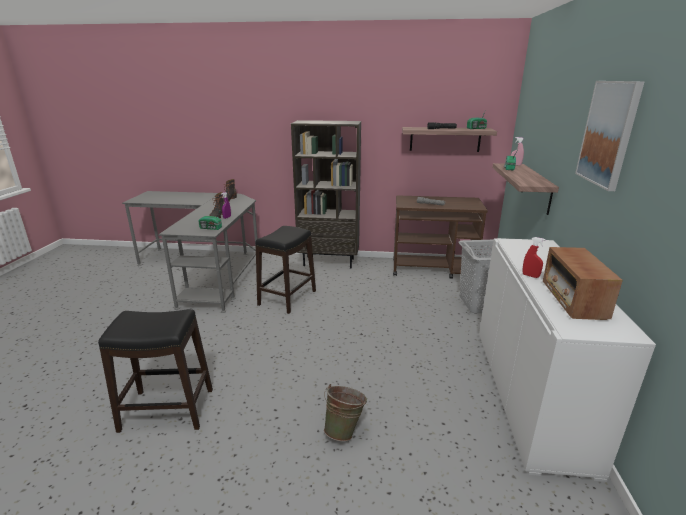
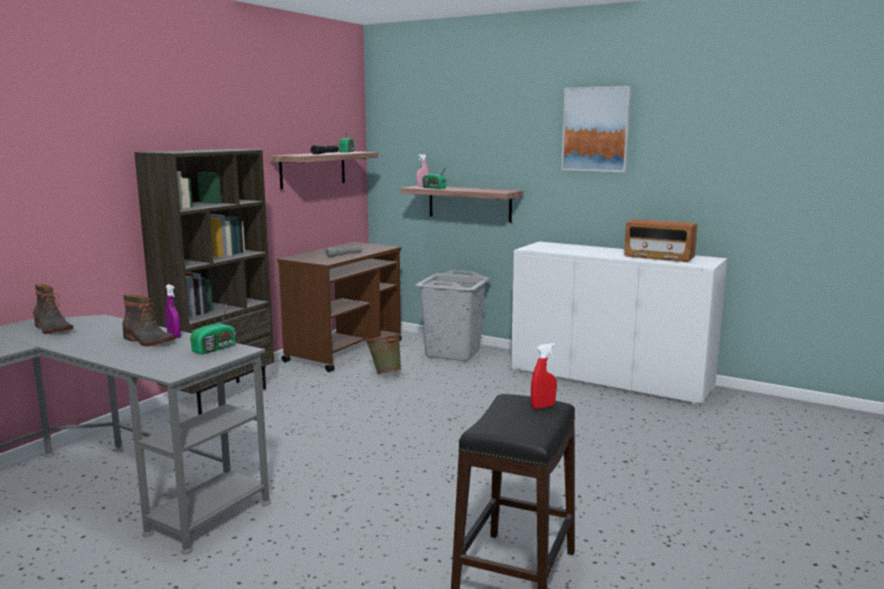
camera: 65 degrees left, 10 degrees down
black stool [255,226,316,314] -> none
green bucket [324,384,367,441] -> green bucket moved to [366,333,402,374]
red spray bottle [522,237,546,278] -> red spray bottle moved to [531,343,557,409]

